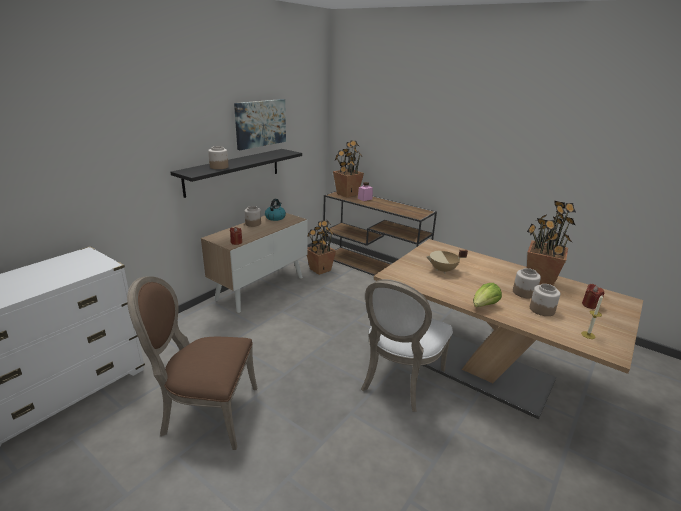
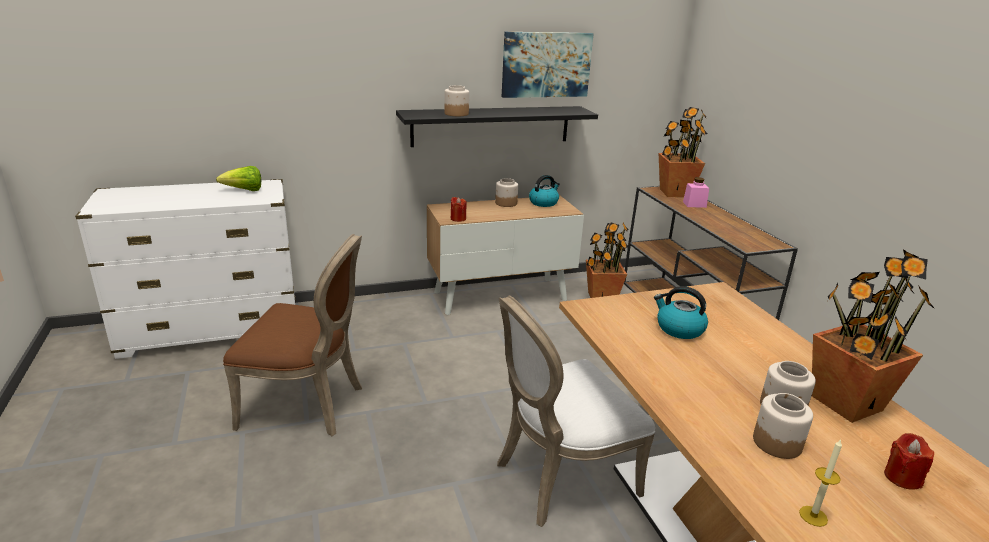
camera: 35 degrees right, 0 degrees up
brown chair [127,276,257,450] -> brown chair turned 150 degrees clockwise [223,234,362,436]
beige cooking pot [426,250,468,274] -> kettle [654,286,708,339]
lettuce [473,283,502,307] -> lettuce moved to [216,166,261,191]

